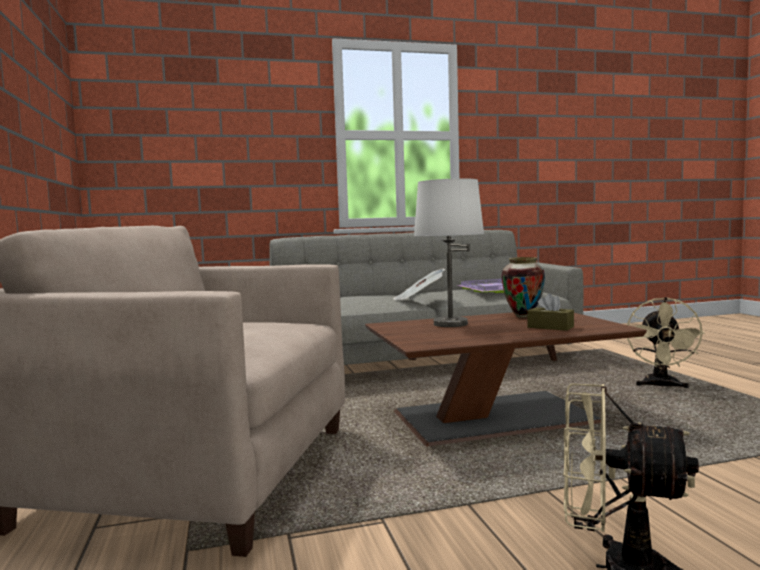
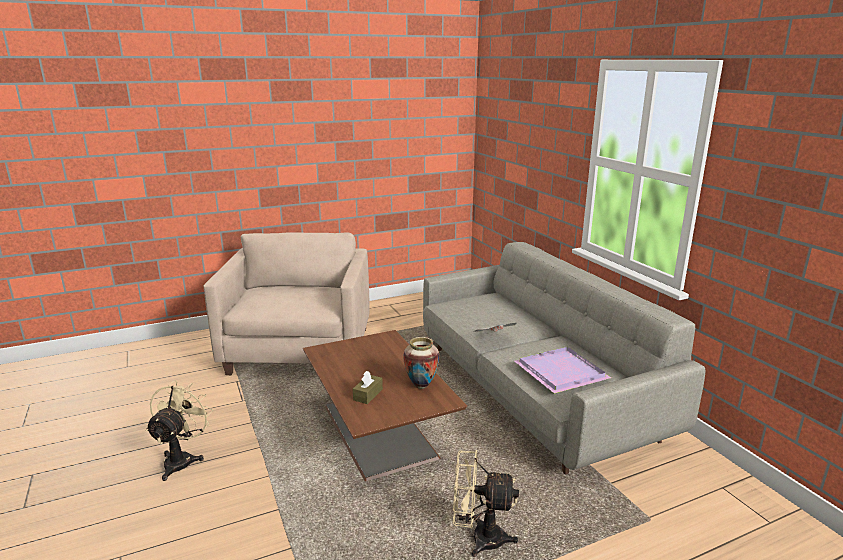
camera: 80 degrees right, 15 degrees up
white table lamp [414,178,484,327] -> none

